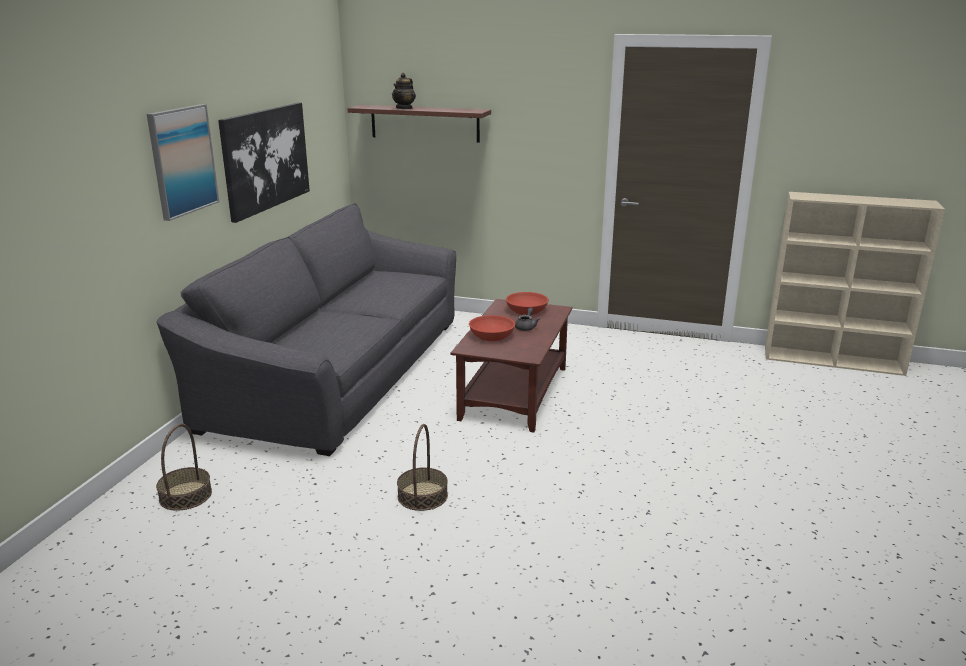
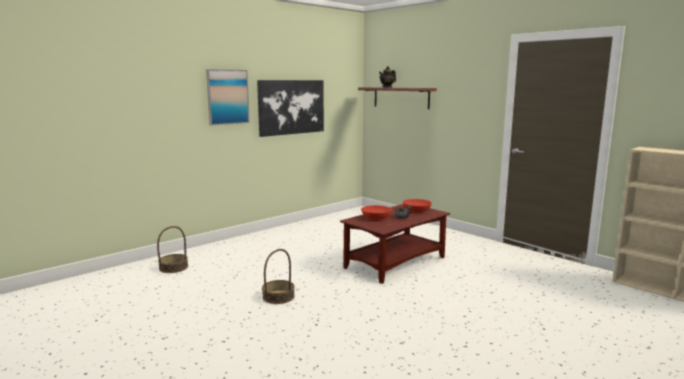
camera: 30 degrees right, 10 degrees down
grey sofa [156,203,456,456] -> none

